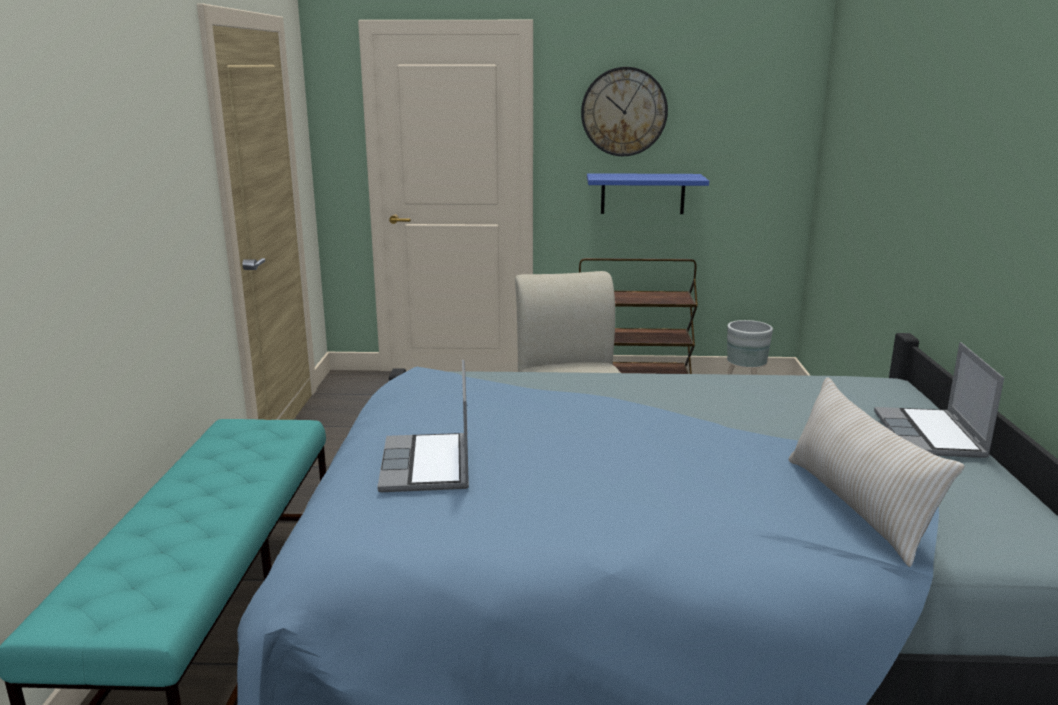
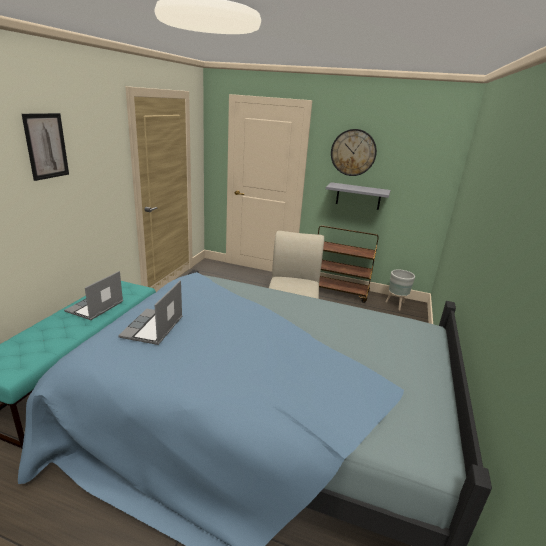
camera: 15 degrees right, 5 degrees up
blue shelf [587,173,709,214] -> grey shelf [326,182,391,210]
beige pillow [789,377,964,567] -> none
laptop [874,342,1004,458] -> laptop moved to [64,271,123,320]
none -> picture [22,113,69,181]

